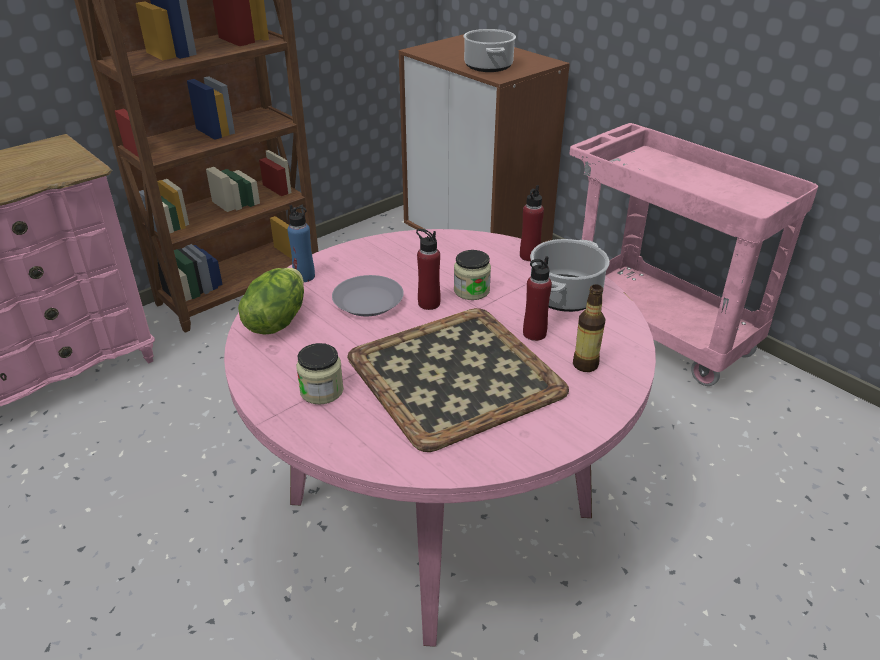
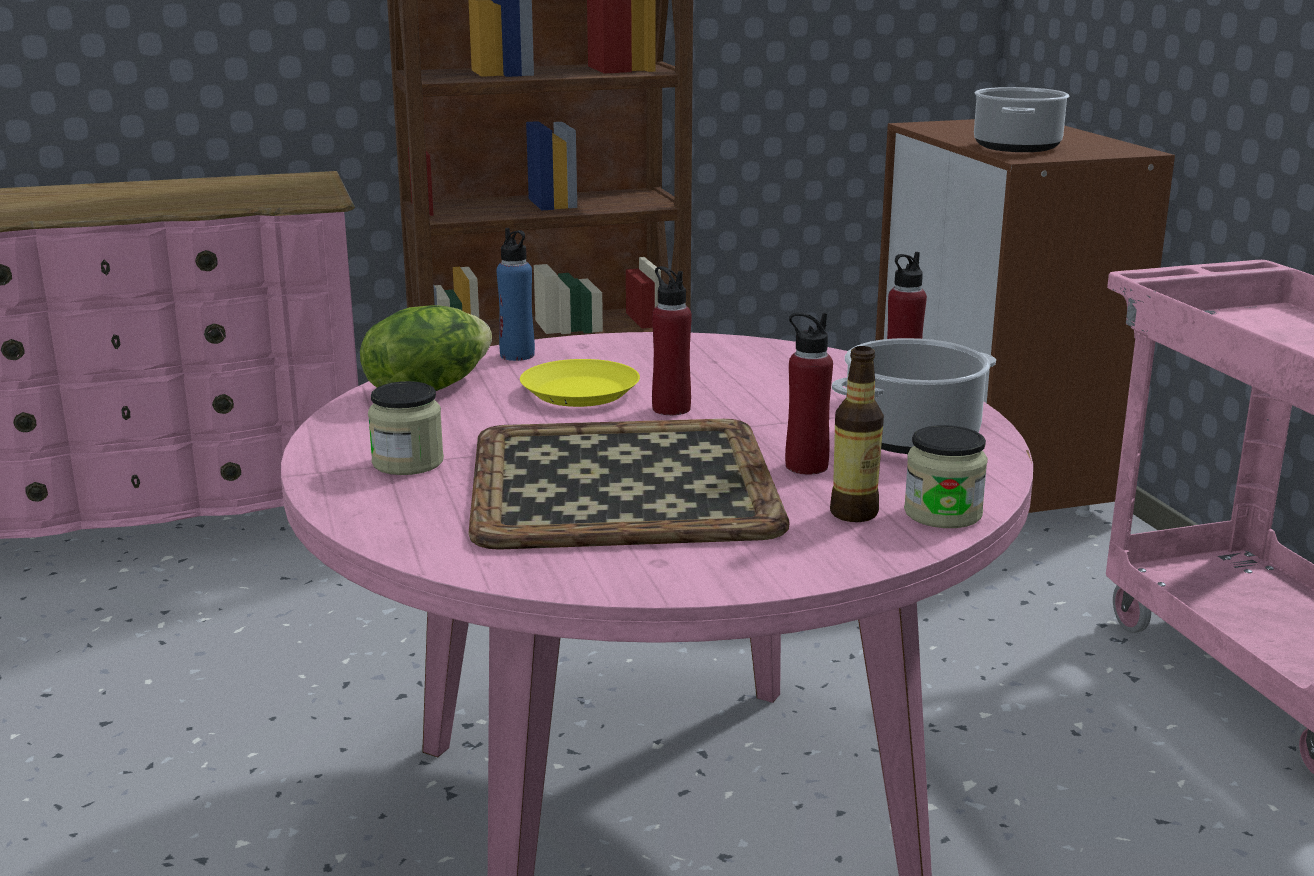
camera: 25 degrees right, 15 degrees down
grey plate [332,275,404,316] -> yellow plate [520,359,640,407]
jar [454,250,491,300] -> jar moved to [904,425,988,528]

